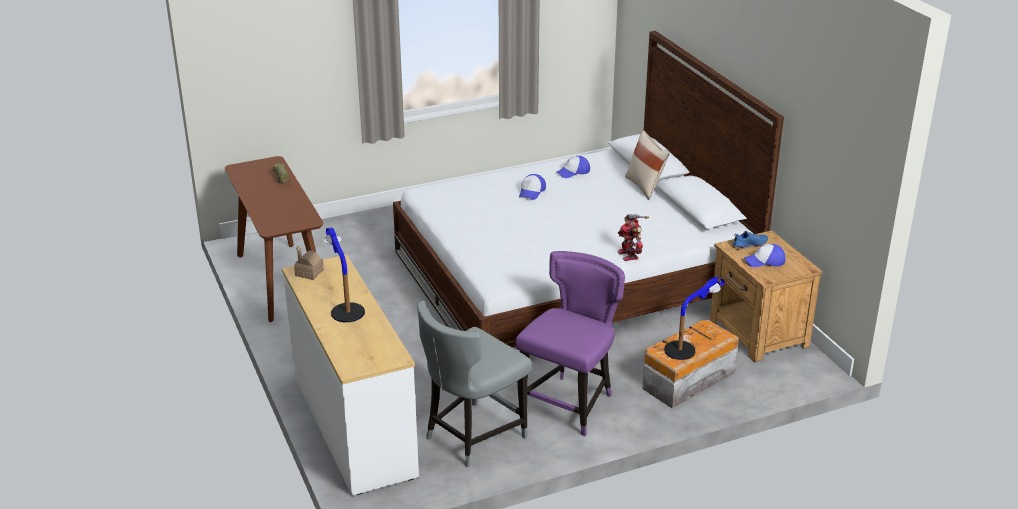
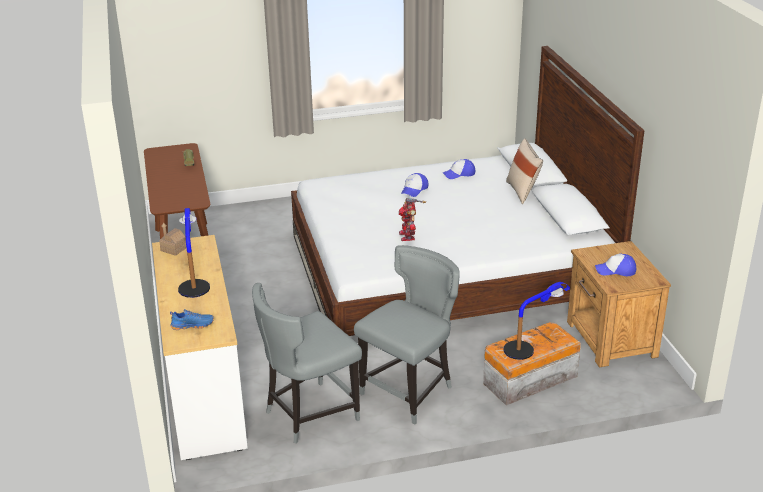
camera: 10 degrees right, 0 degrees up
purple chair [516,251,625,436] -> grey chair [354,245,460,425]
toy robot [618,214,649,261] -> toy robot moved to [399,198,426,241]
blue shoe [732,231,768,250] -> blue shoe moved to [170,309,214,330]

